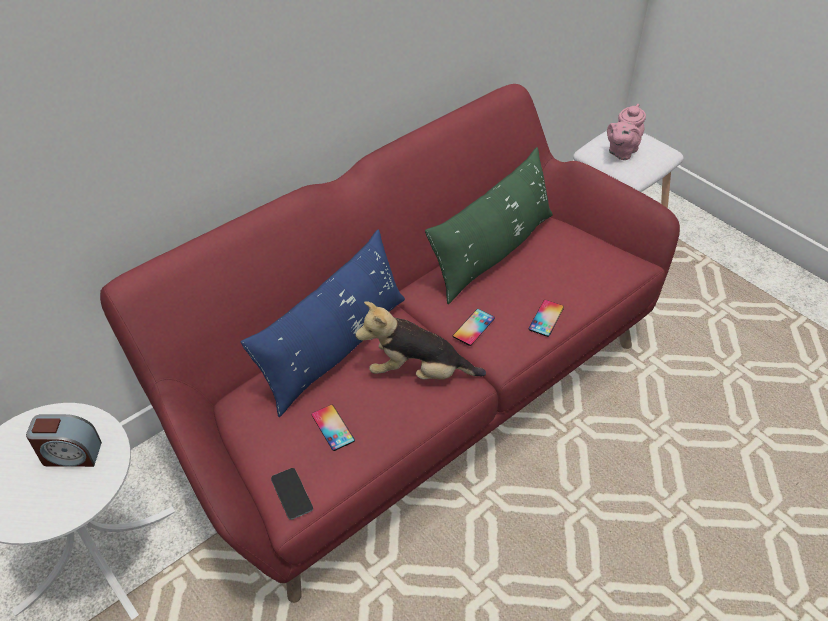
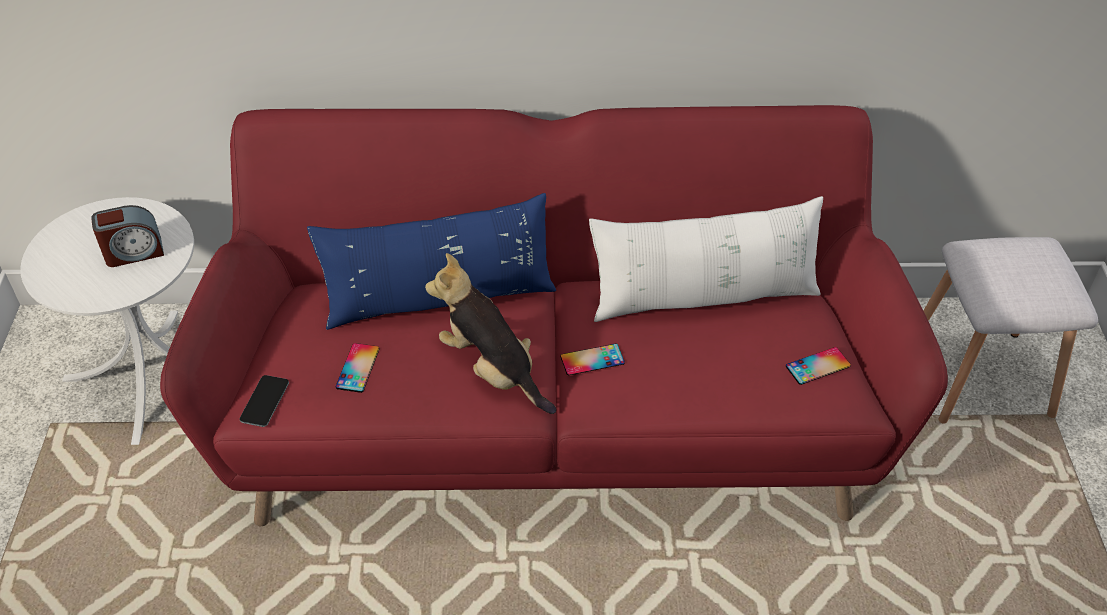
camera: 40 degrees right, 0 degrees up
alarm clock [26,414,102,467] -> alarm clock turned 60 degrees counterclockwise [91,205,164,267]
green pillow [425,147,553,304] -> white pillow [589,196,823,322]
phone [528,300,564,337] -> phone moved to [786,347,851,385]
pink teapot [607,104,646,160] -> none

